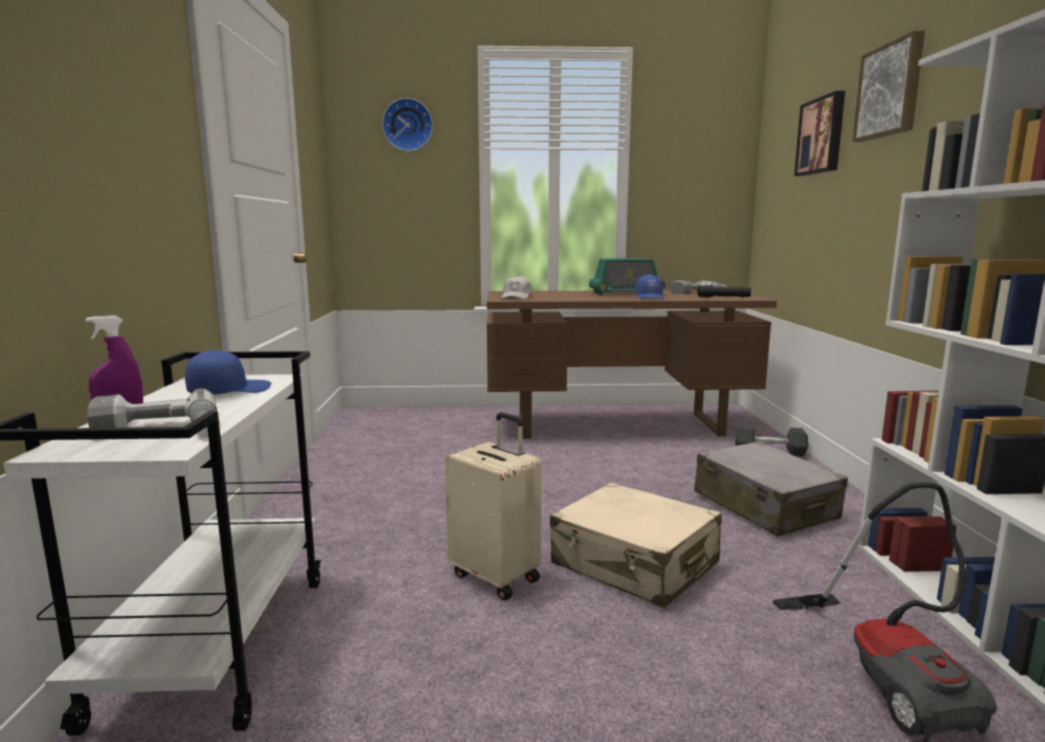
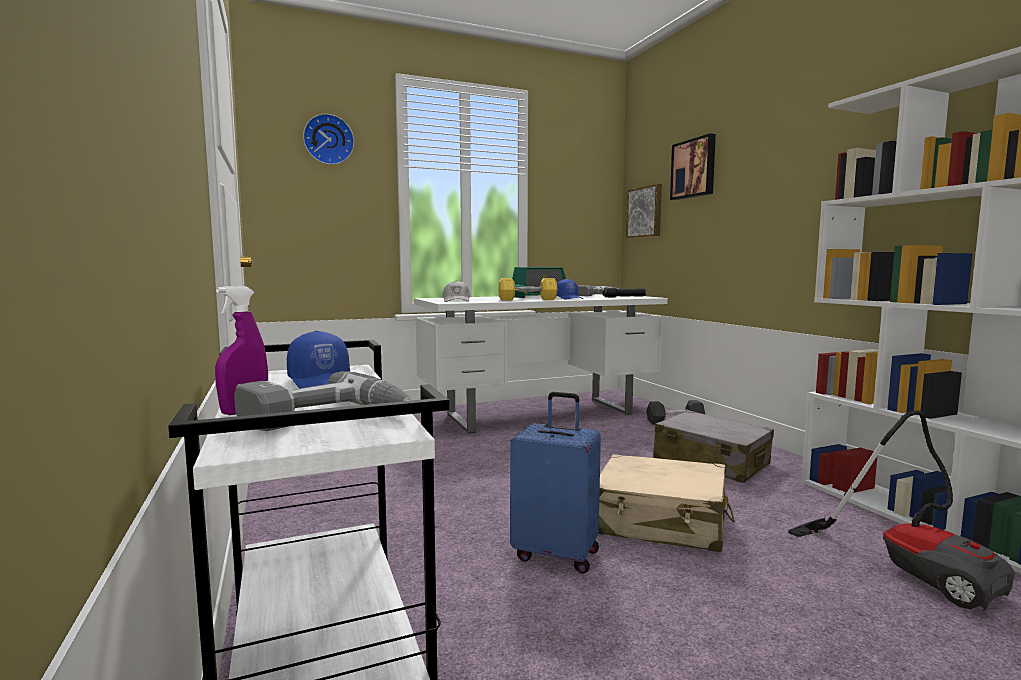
camera: 20 degrees left, 5 degrees down
blue cap [185,350,271,394] -> blue cap turned 120 degrees clockwise [287,331,350,388]
beige suitcase [445,412,542,600] -> blue suitcase [510,392,601,574]
brown desk [487,290,777,439] -> white desk [414,294,668,434]
picture [852,31,925,142] -> picture moved to [626,184,662,238]
none -> yellow dumbbell [498,278,558,301]

